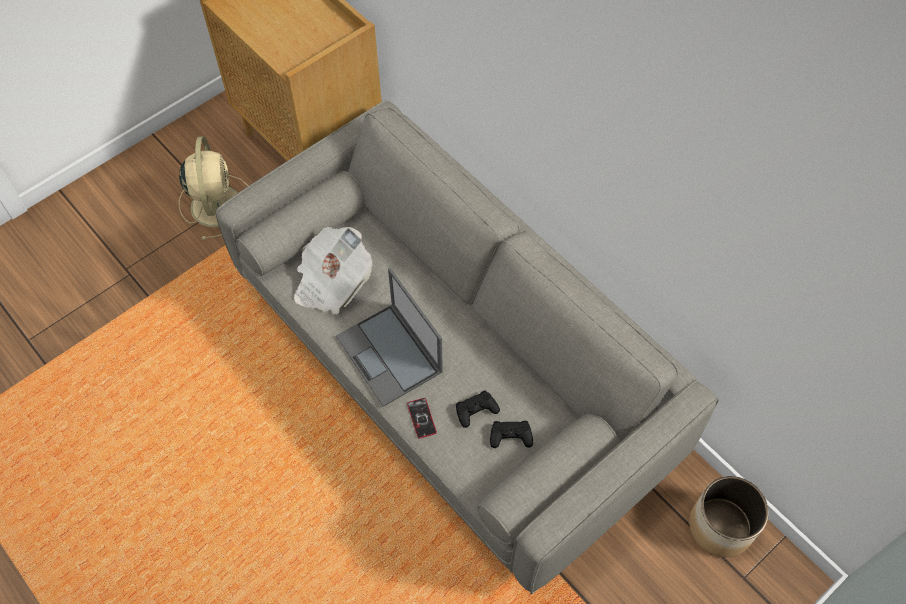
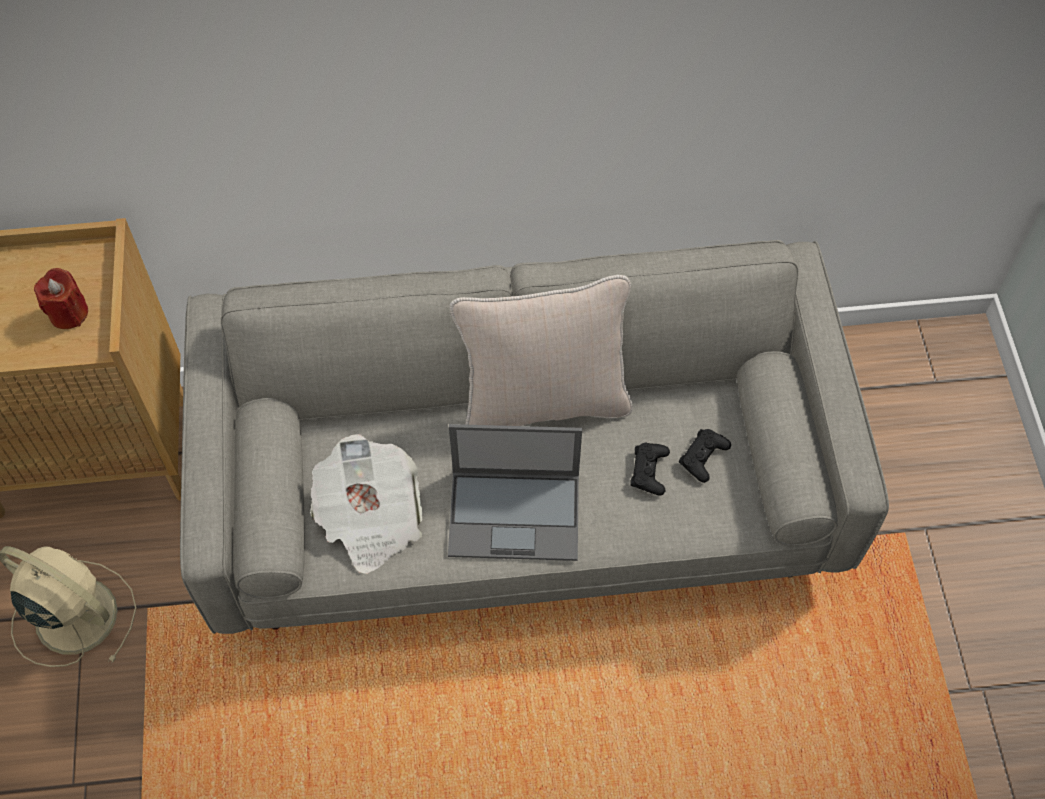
camera: 55 degrees left, 0 degrees up
phone [407,398,437,439] -> none
planter [689,476,769,557] -> none
none -> red candle [34,268,88,329]
none -> beige pillow [449,275,633,426]

